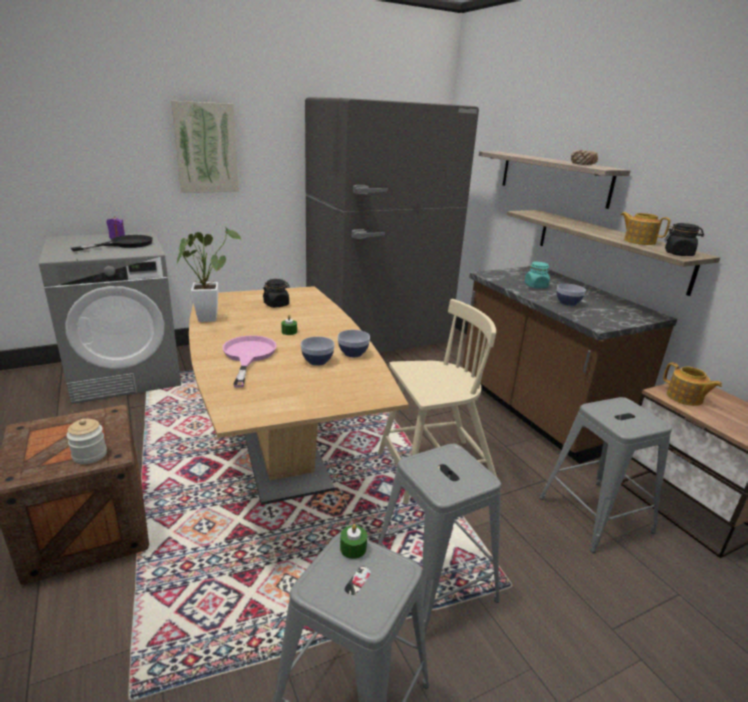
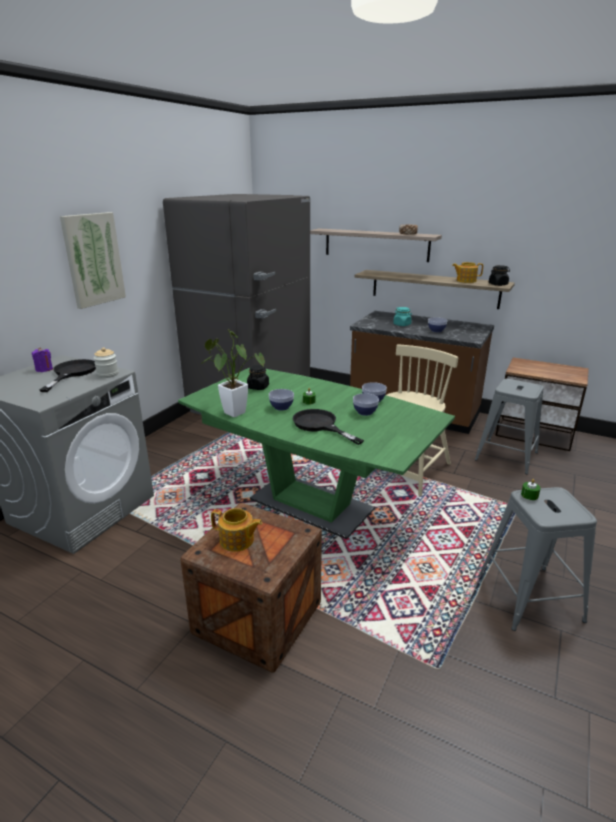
camera: 35 degrees left, 0 degrees up
jar [66,419,107,464] -> jar moved to [94,347,119,378]
brown dining table [189,286,409,505] -> green dining table [178,368,455,539]
pink frying pan [223,335,277,388] -> black frying pan [293,409,364,445]
grey stool [378,444,501,634] -> none
teapot [663,362,722,406] -> teapot moved to [211,508,262,552]
none -> bowl [269,389,294,411]

